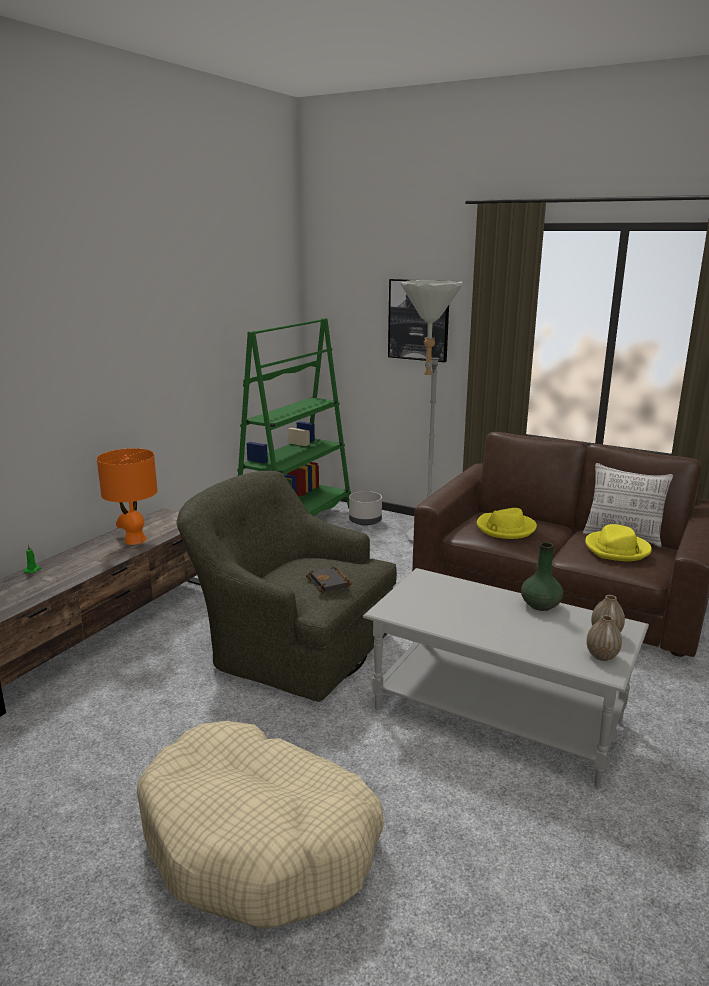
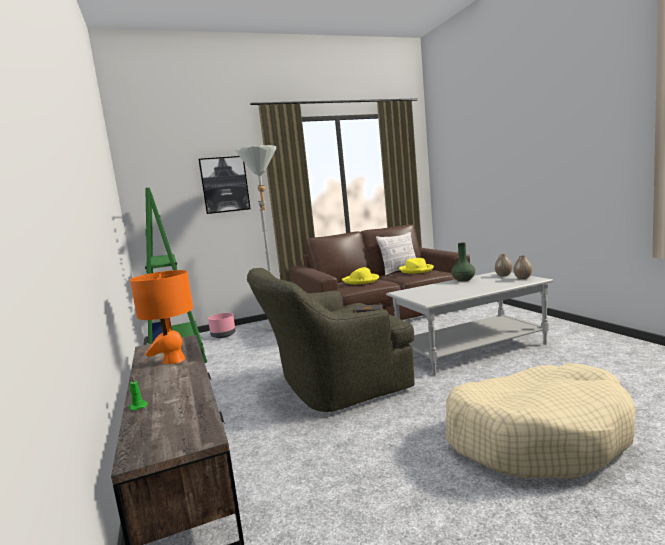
camera: 50 degrees left, 10 degrees down
grey planter [349,491,382,526] -> pink planter [208,313,236,338]

